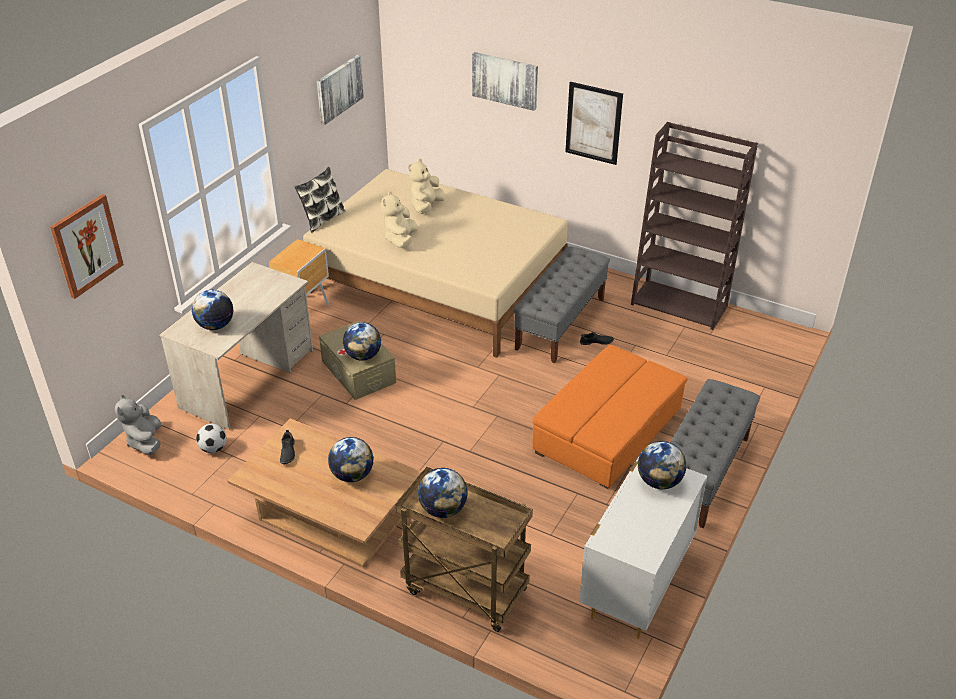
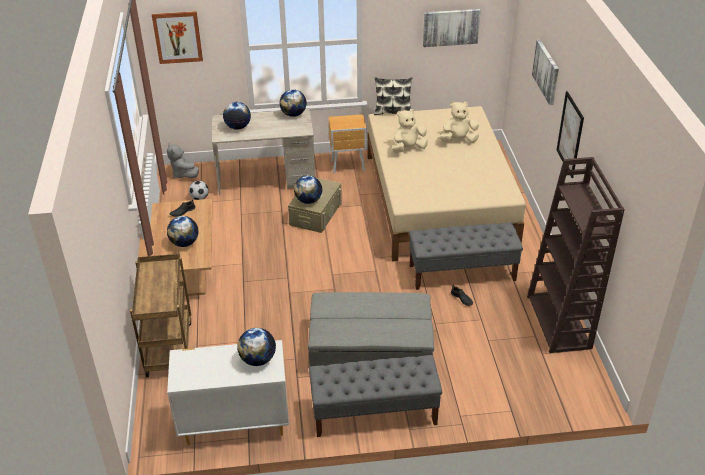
camera: 55 degrees right, 0 degrees up
grey plush toy [115,395,162,455] -> grey plush toy turned 75 degrees counterclockwise [167,144,199,178]
globe [418,468,468,518] -> globe moved to [280,89,307,117]
orange ottoman [532,345,687,489] -> grey ottoman [308,292,434,367]

